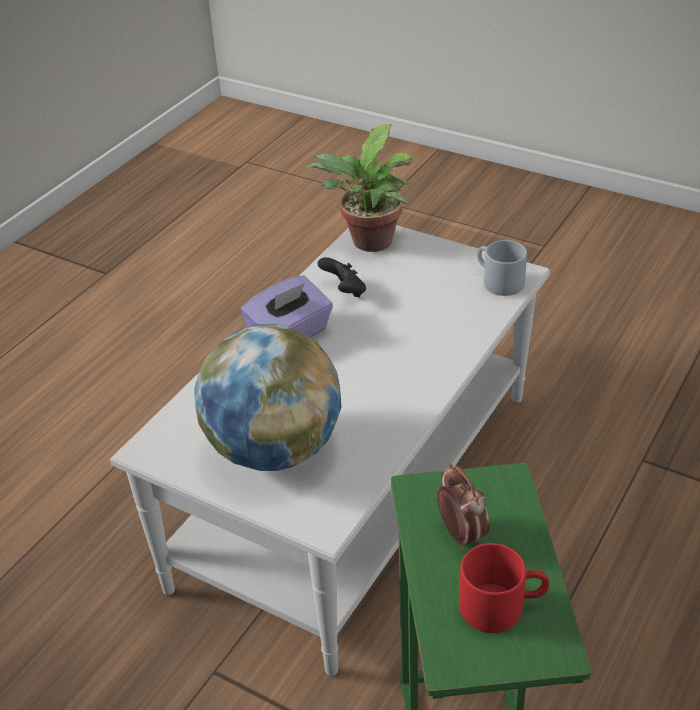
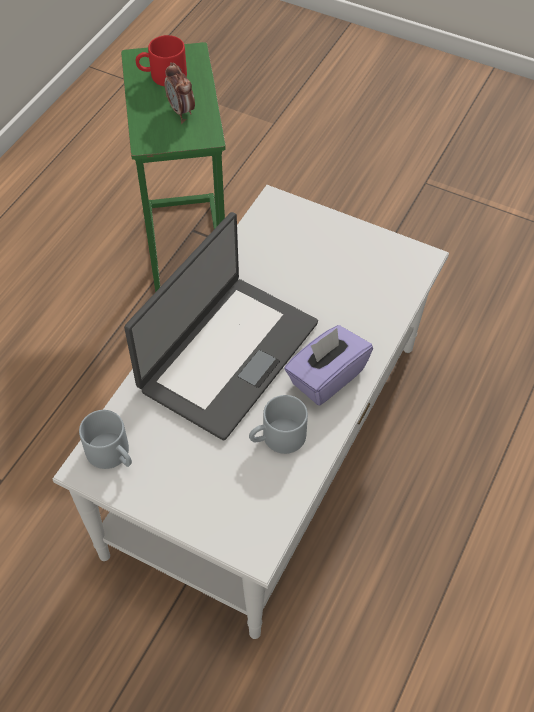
camera: 175 degrees right, 15 degrees up
globe [194,324,341,471] -> none
potted plant [306,124,413,252] -> none
black game controller [318,257,366,298] -> grey mug [249,395,308,454]
none -> laptop [124,212,318,440]

